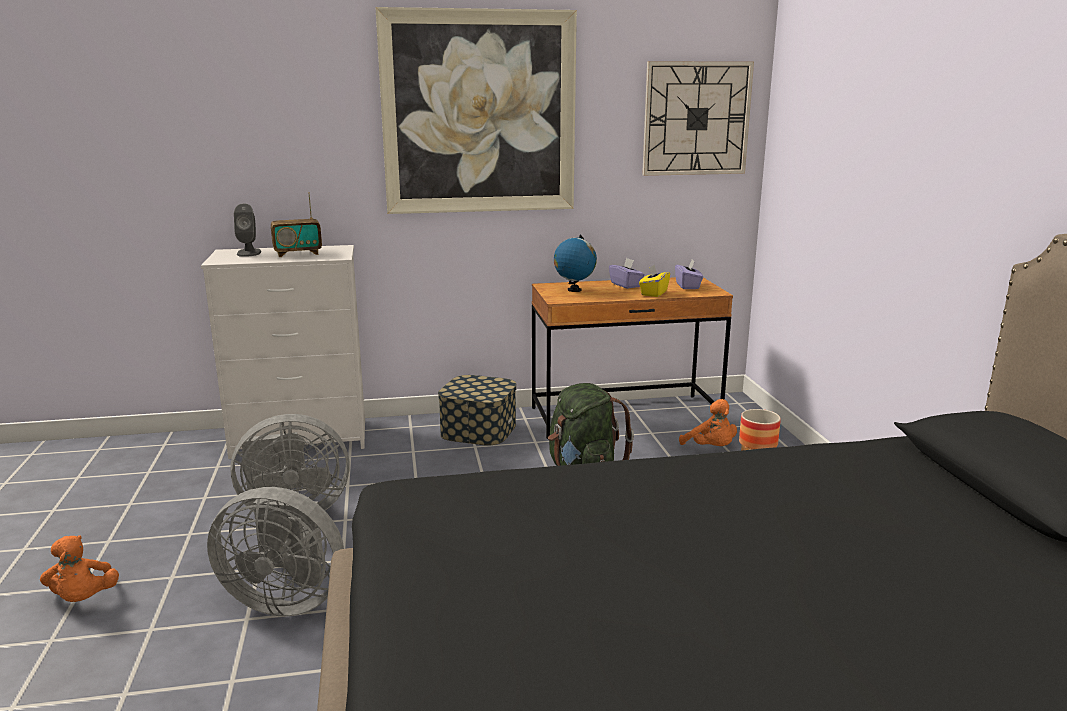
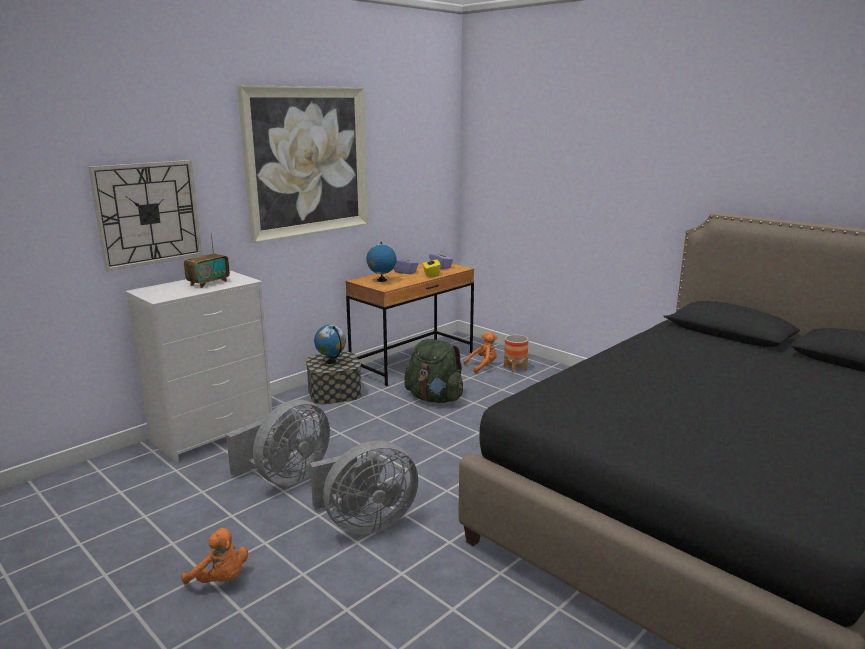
camera: 35 degrees left, 0 degrees up
grey speaker [234,203,261,257] -> none
wall clock [642,61,754,176] -> wall clock moved to [88,160,202,271]
orange plush toy [679,399,737,446] -> orange plush toy turned 45 degrees counterclockwise [463,332,497,373]
none -> globe [314,325,346,364]

